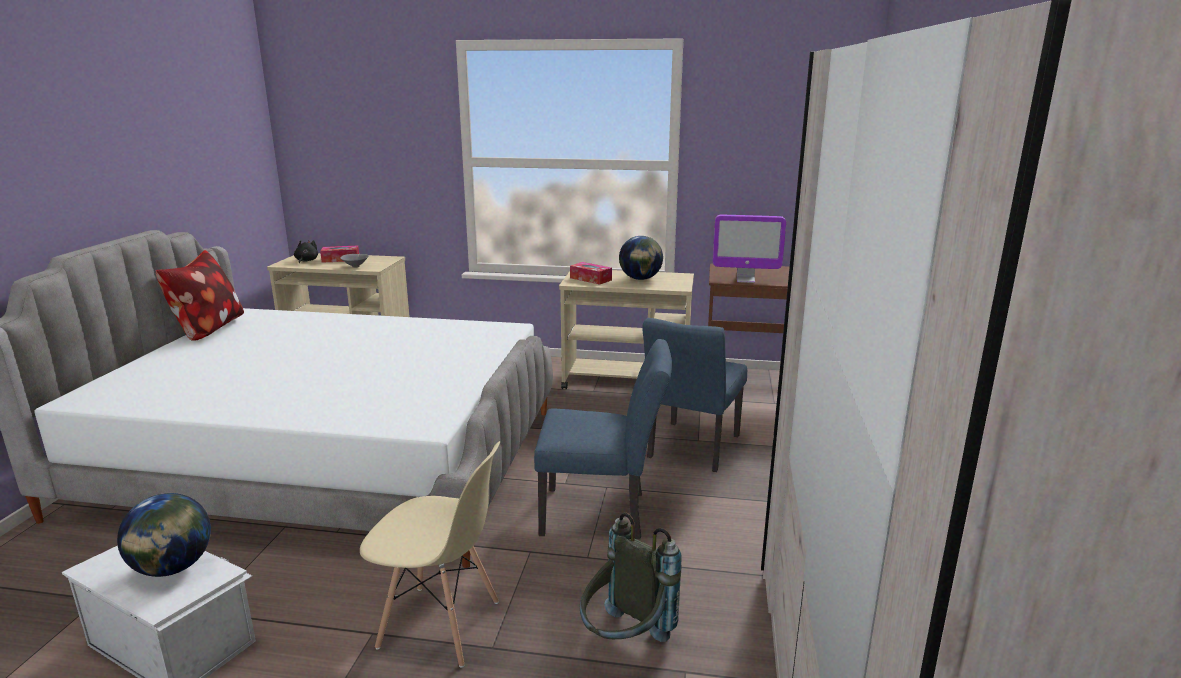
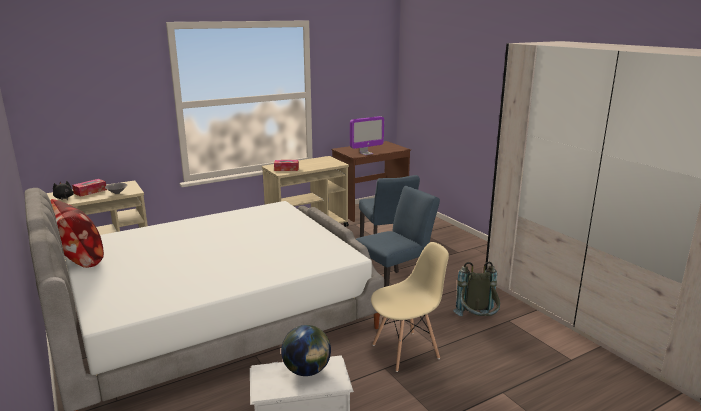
camera: 40 degrees left, 0 degrees up
globe [619,236,663,280] -> none

